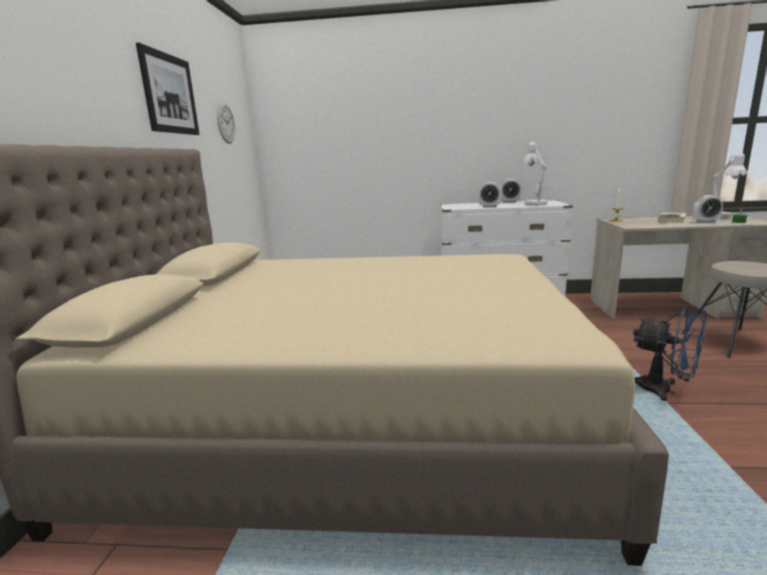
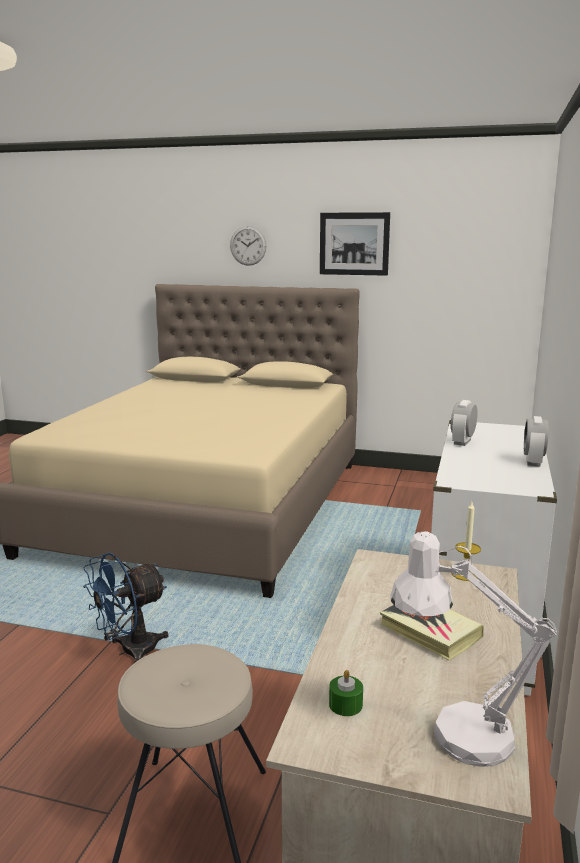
camera: 100 degrees right, 0 degrees up
wall clock [217,103,235,144] -> wall clock moved to [230,226,267,266]
white table lamp [523,142,548,206] -> none
alarm clock [693,195,723,223] -> none

